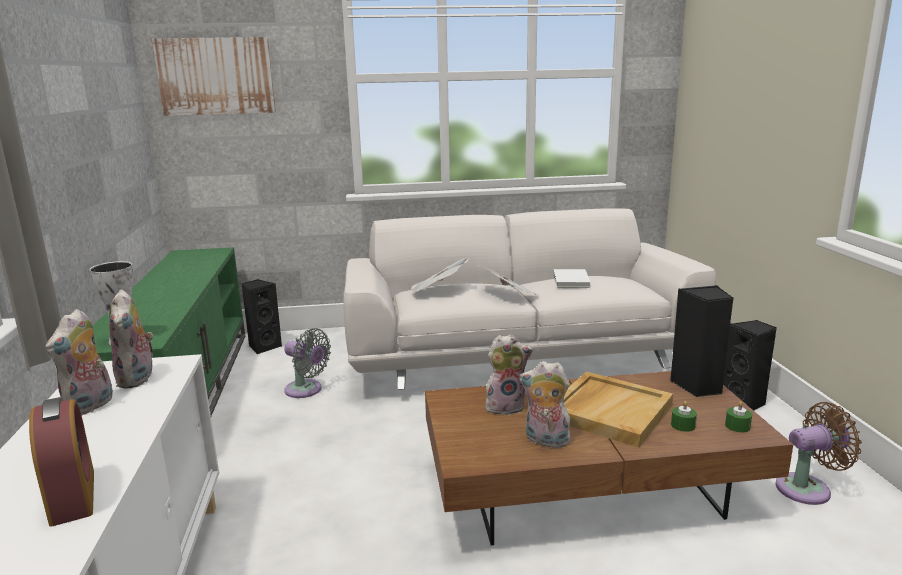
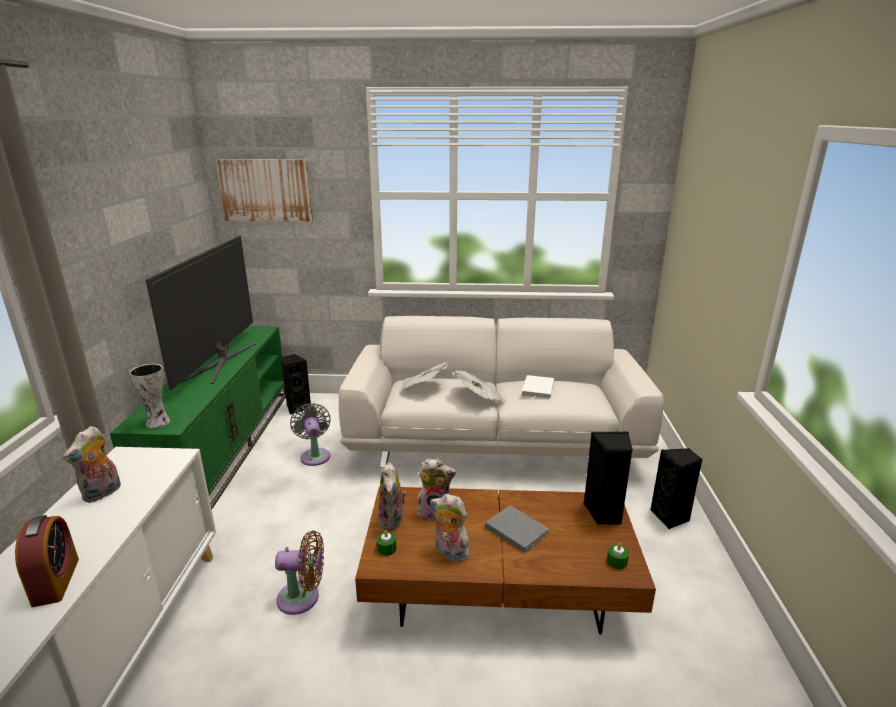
camera: 10 degrees right, 5 degrees up
plush toy [109,289,156,389] -> plush toy moved to [378,462,407,531]
grey fan [284,328,331,398] -> grey fan turned 150 degrees counterclockwise [290,403,330,466]
beige tray [564,372,673,447] -> grey book [485,505,549,553]
green candle [671,401,697,432] -> green candle moved to [377,530,397,556]
brown fan [776,402,862,505] -> brown fan moved to [275,531,324,615]
none -> television [145,235,256,390]

